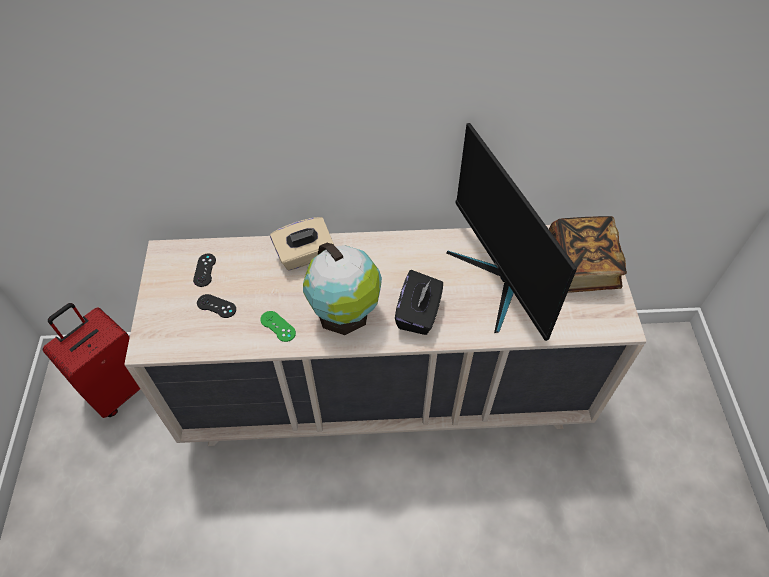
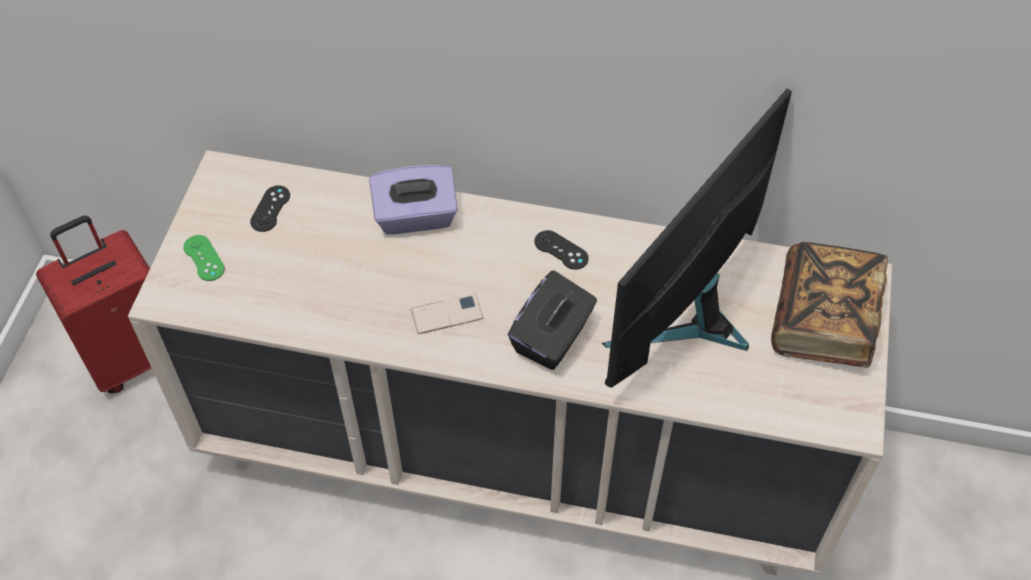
camera: 15 degrees right, 0 degrees up
black game controller [197,294,236,318] -> black game controller moved to [534,230,589,270]
green game controller [260,311,296,342] -> green game controller moved to [183,235,225,281]
beige tissue box [270,217,334,271] -> purple tissue box [369,165,458,234]
globe [303,243,382,335] -> phone [411,294,484,334]
monitor [446,123,577,341] -> monitor turned 45 degrees clockwise [602,89,792,388]

